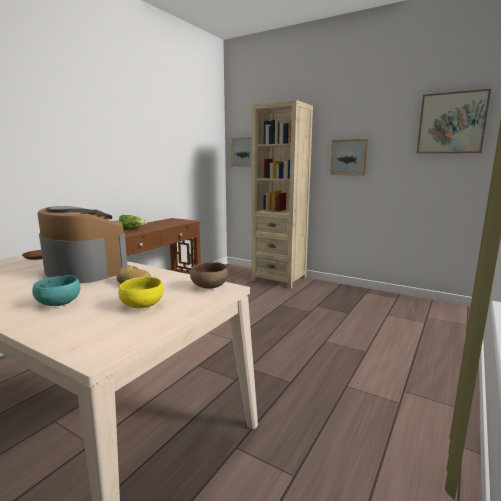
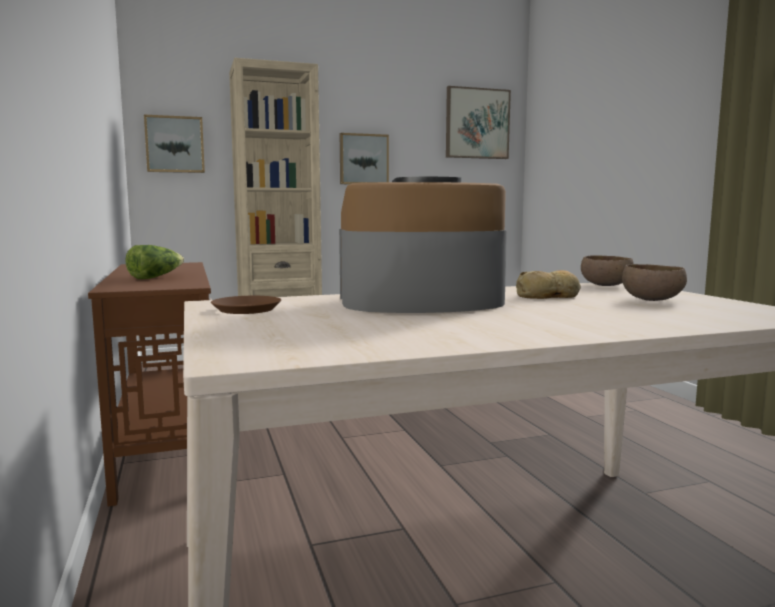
camera: 50 degrees left, 5 degrees down
turquoise bowl [32,275,80,306] -> none
yellow bowl [118,277,164,308] -> brown bowl [622,264,687,301]

